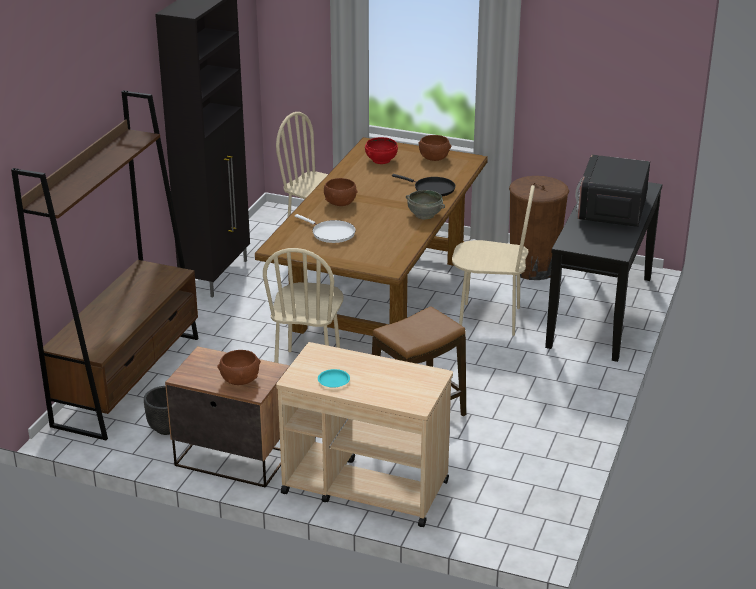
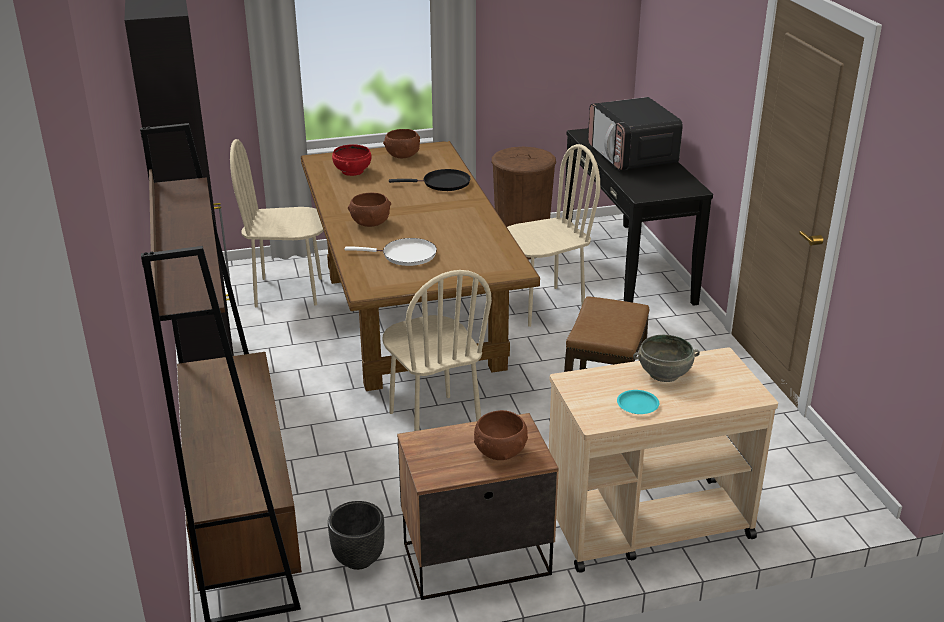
camera: 35 degrees left, 0 degrees up
grey bowl [406,190,445,219] -> grey bowl moved to [633,335,700,382]

